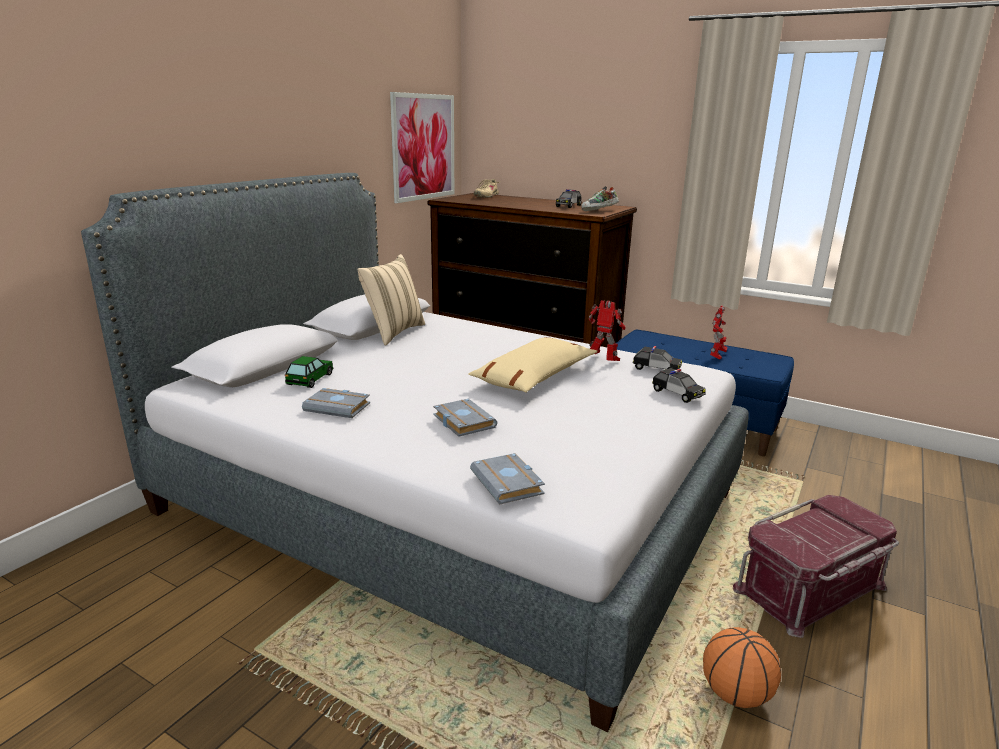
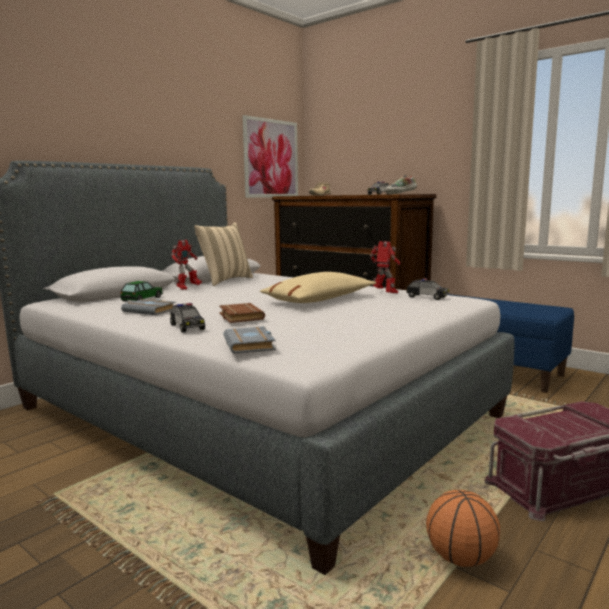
camera: 10 degrees right, 10 degrees down
grey book [433,399,497,437] -> brown book [219,303,265,323]
toy car [652,368,705,403] -> toy car moved to [170,303,205,333]
toy robot [710,305,727,360] -> toy robot moved to [171,240,202,290]

